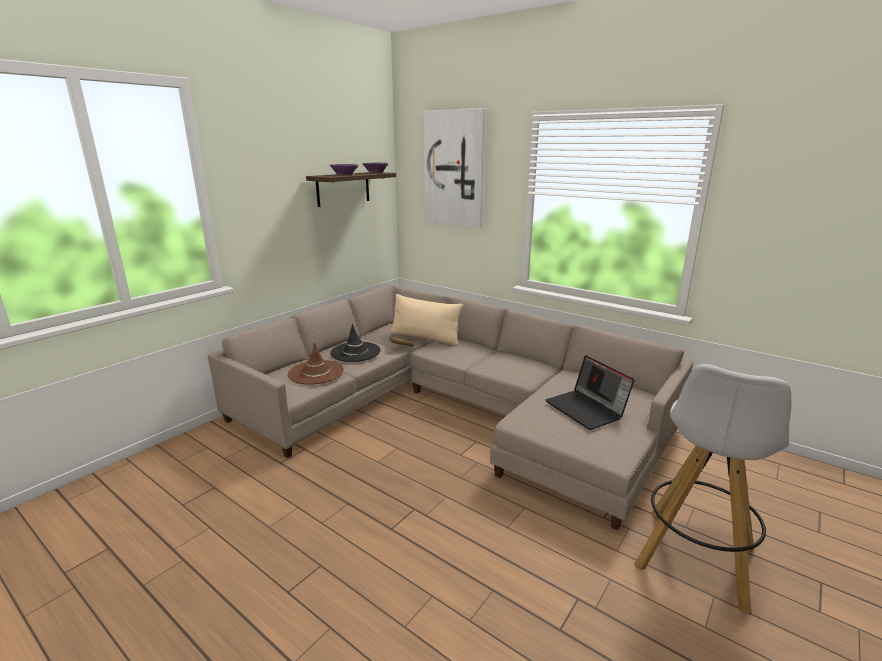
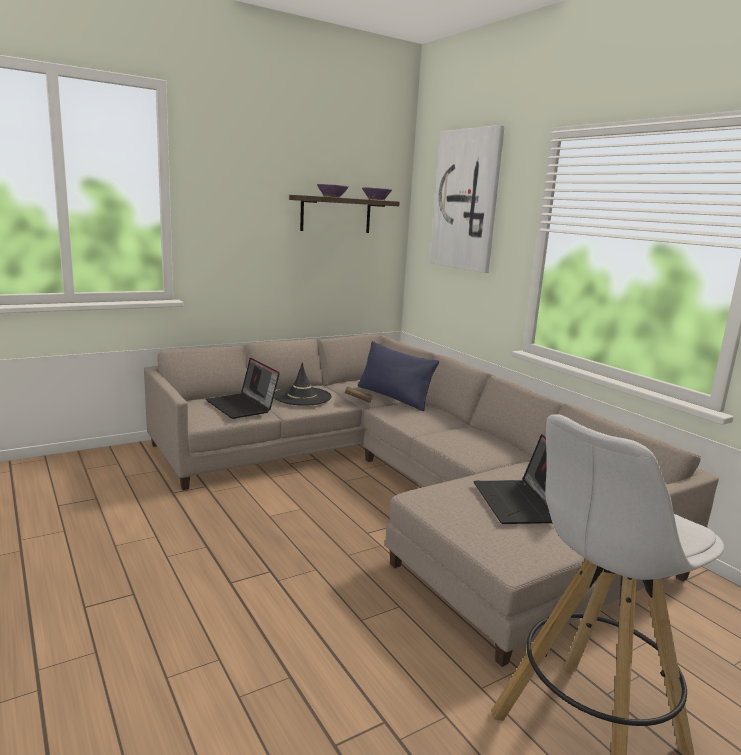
camera: 20 degrees right, 5 degrees down
brown hat [288,342,344,385] -> laptop [206,358,280,419]
beige pillow [390,294,463,346] -> blue pillow [358,341,439,411]

